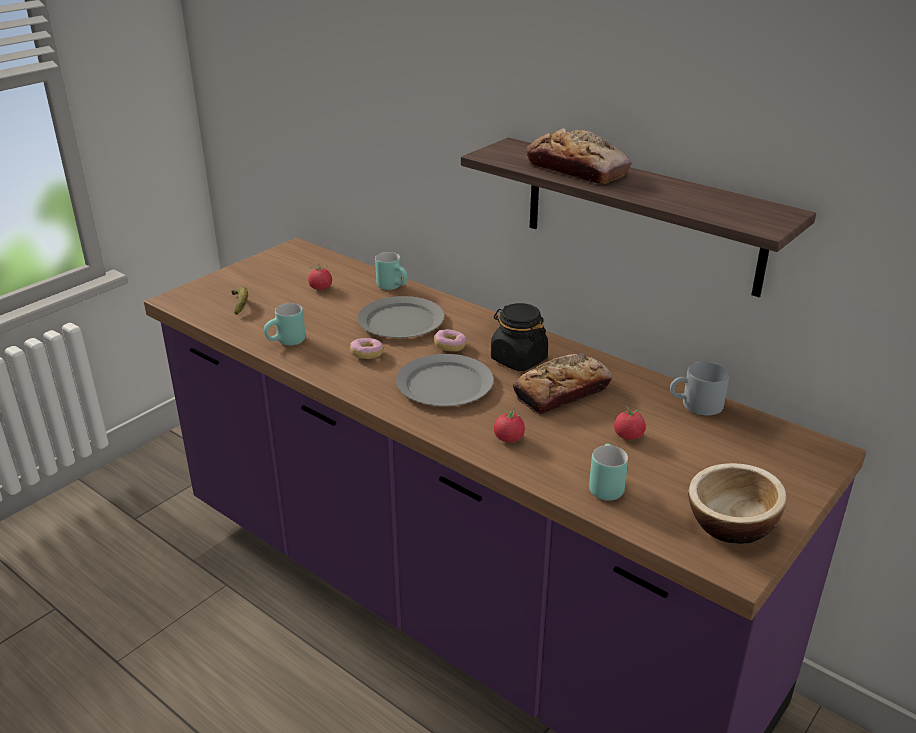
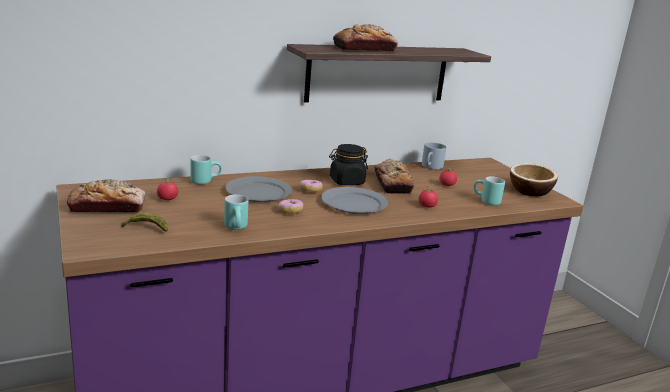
camera: 65 degrees left, 10 degrees down
none -> bread [67,179,146,213]

